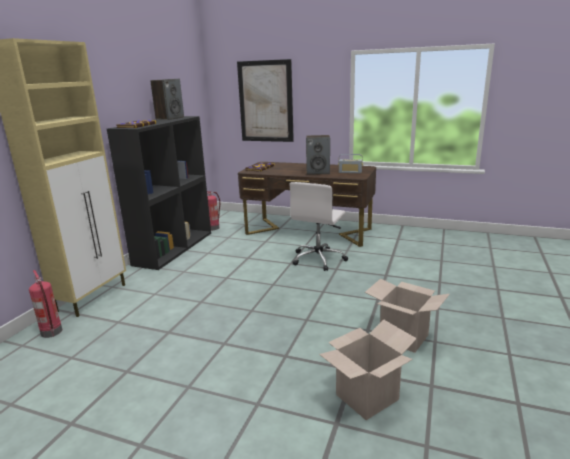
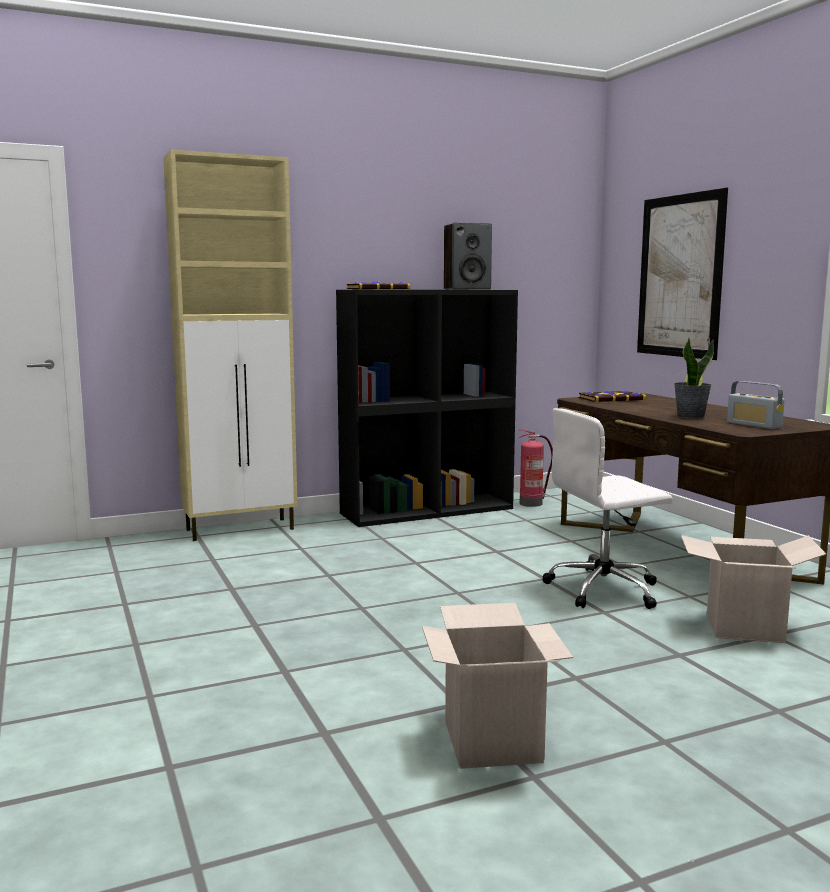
camera: 45 degrees right, 10 degrees down
fire extinguisher [29,270,62,338] -> none
speaker [306,135,330,175] -> potted plant [674,338,714,418]
cardboard box [319,319,417,420] -> cardboard box moved to [681,535,826,643]

